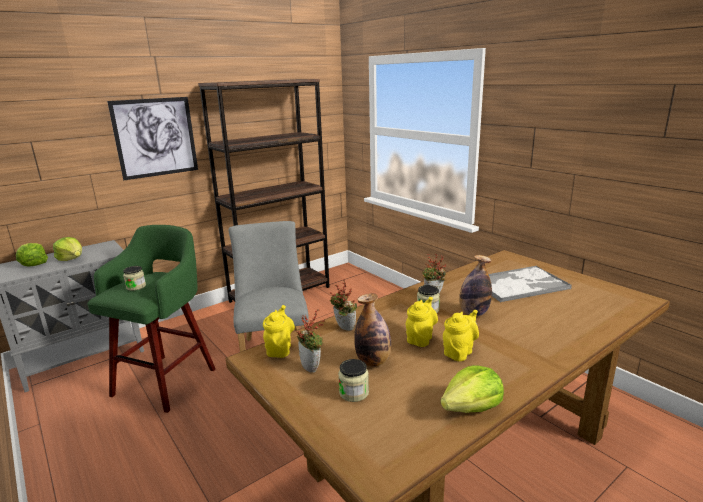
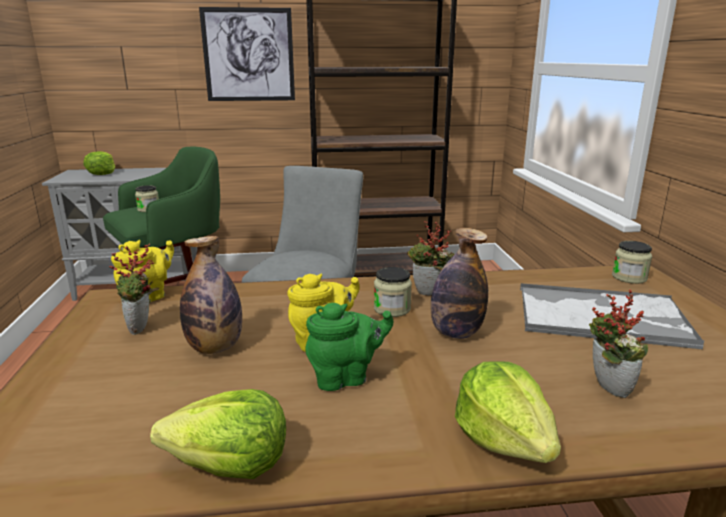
camera: 30 degrees right, 0 degrees up
lettuce [53,237,82,261] -> lettuce moved to [455,361,561,463]
potted plant [330,283,357,331] -> potted plant moved to [589,289,648,398]
jar [338,359,369,402] -> jar moved to [612,241,652,284]
yellow teapot [443,310,479,361] -> green teapot [305,303,393,391]

